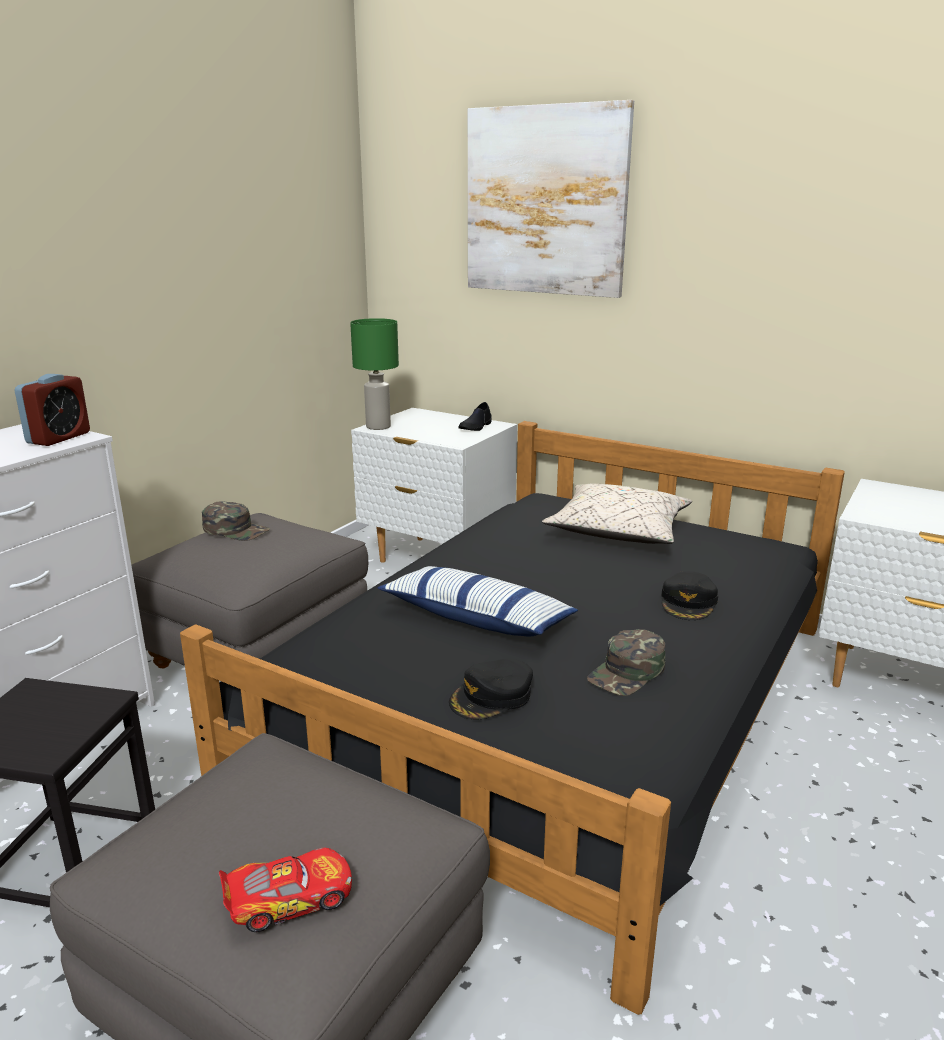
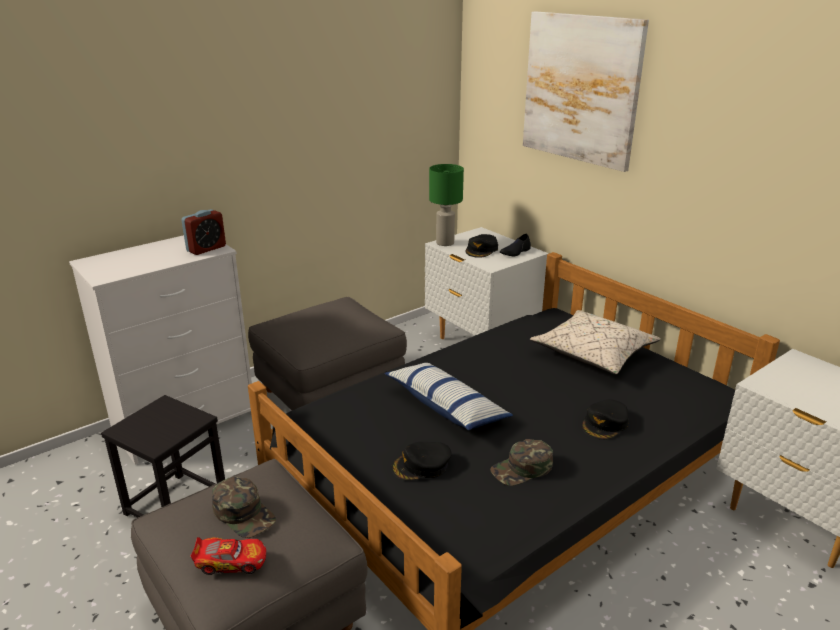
camera: 20 degrees right, 5 degrees up
green cap [202,501,270,541] -> green cap moved to [212,477,276,538]
none -> black cap [466,234,498,258]

